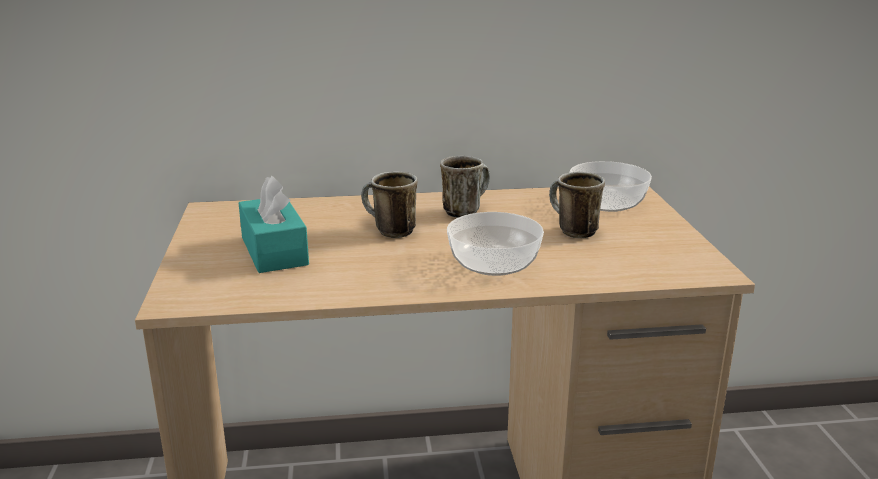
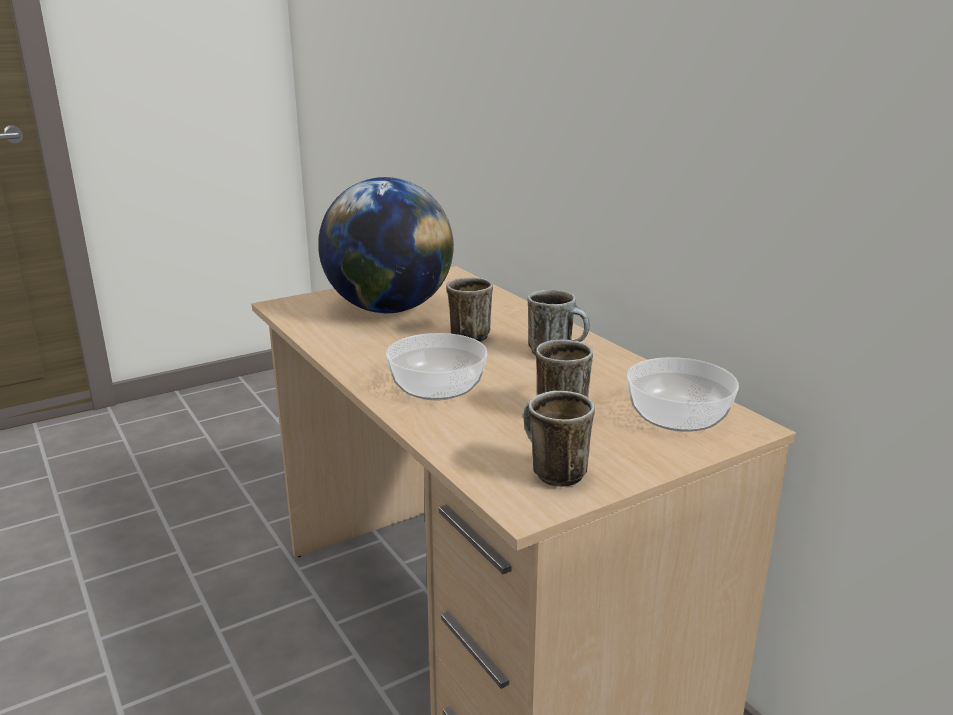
camera: 65 degrees right, 0 degrees up
turquoise tissue box [239,175,309,273] -> globe [318,177,454,313]
none -> mug [523,391,595,487]

